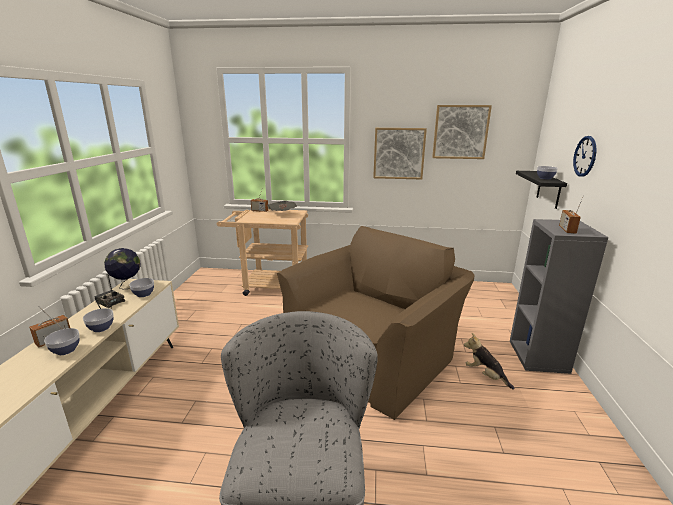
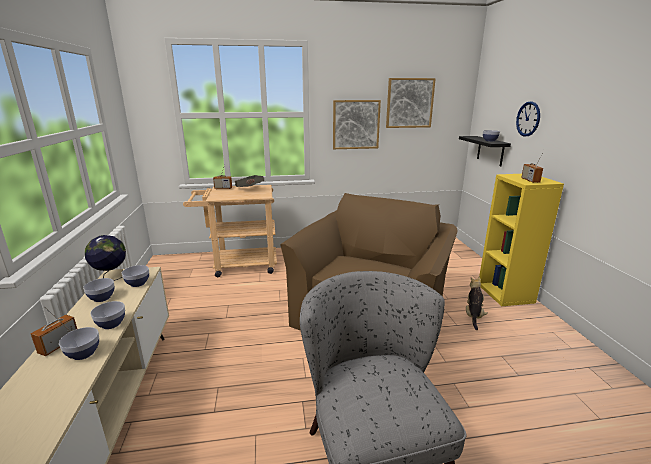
camera: 15 degrees left, 0 degrees up
radio [94,271,125,309] -> bowl [83,278,114,302]
plush toy [464,333,515,389] -> plush toy turned 75 degrees clockwise [466,277,488,330]
grey bookcase [510,219,609,374] -> yellow bookcase [479,174,564,306]

